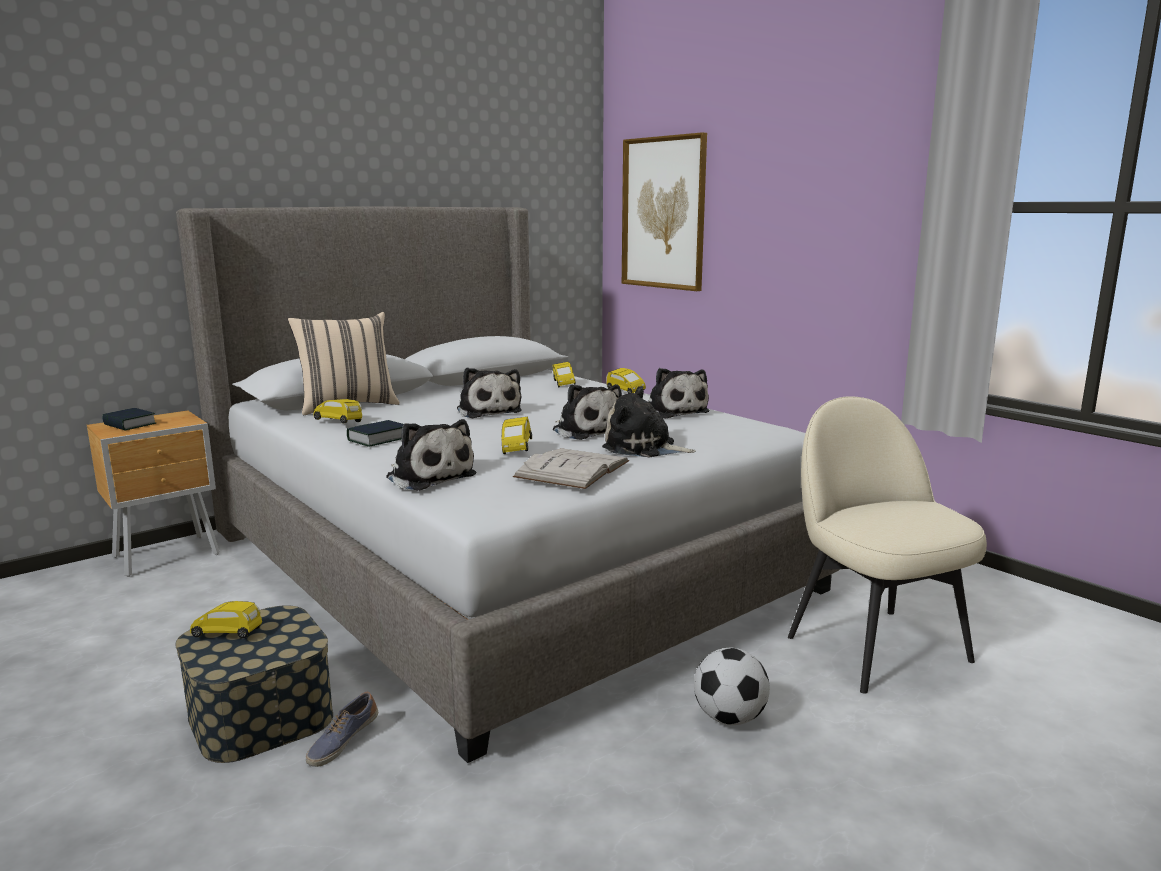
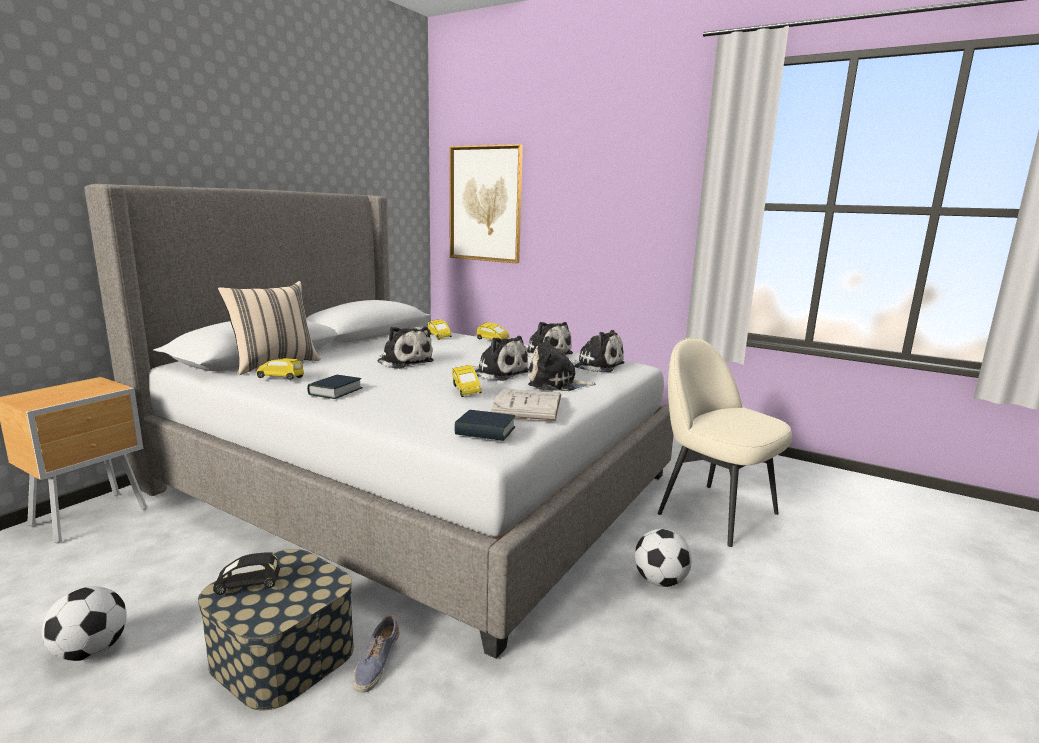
camera: 20 degrees left, 0 degrees up
book [102,408,156,430] -> book moved to [454,410,515,441]
yellow toy car [190,601,262,638] -> black toy car [213,553,280,595]
plush toy [386,419,476,491] -> plush toy moved to [570,330,625,372]
none -> football [42,586,127,661]

